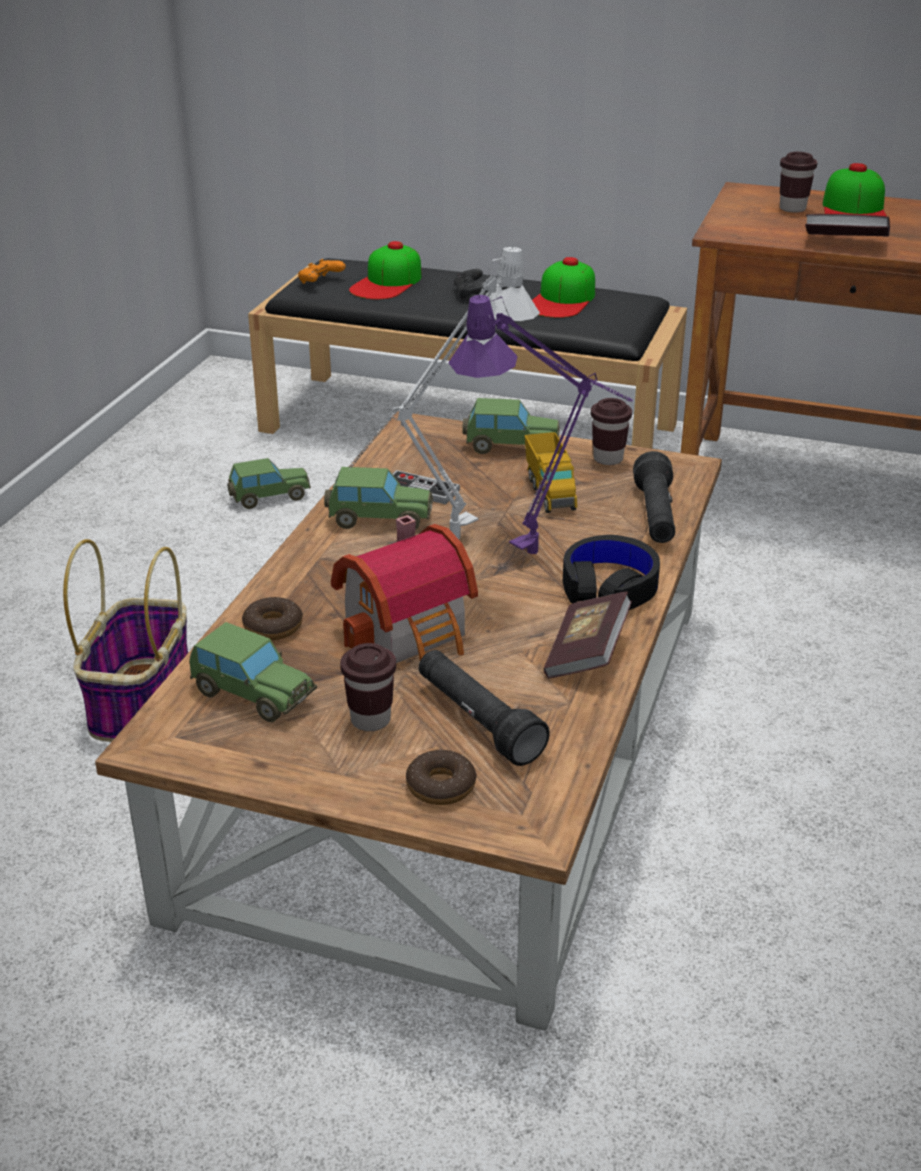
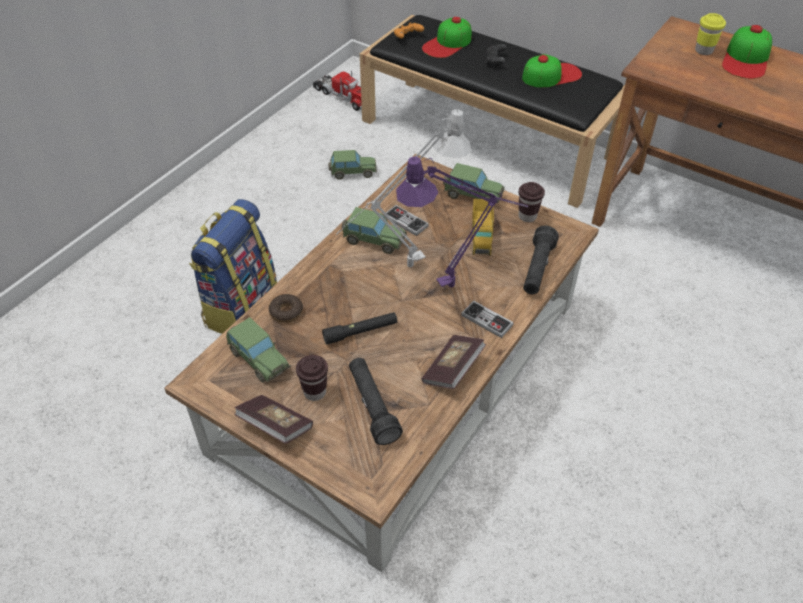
camera: 15 degrees right, 15 degrees up
basket [63,539,188,742] -> backpack [189,199,277,334]
toy house [331,515,478,663] -> black flashlight [322,312,397,345]
donut [406,750,476,805] -> none
cap [532,257,595,318] -> cap turned 150 degrees counterclockwise [522,54,582,88]
black headphones [563,535,660,610] -> game controller [461,300,514,338]
brown cup [780,152,817,213] -> yellow cup [695,13,726,55]
book [805,214,890,236] -> book moved to [234,395,313,444]
none -> toy truck [313,71,362,111]

